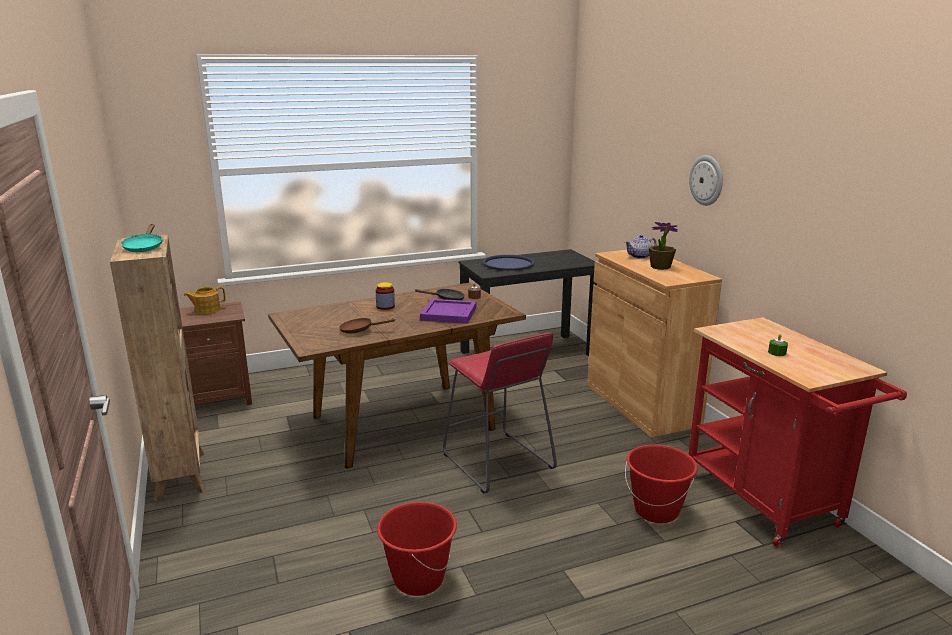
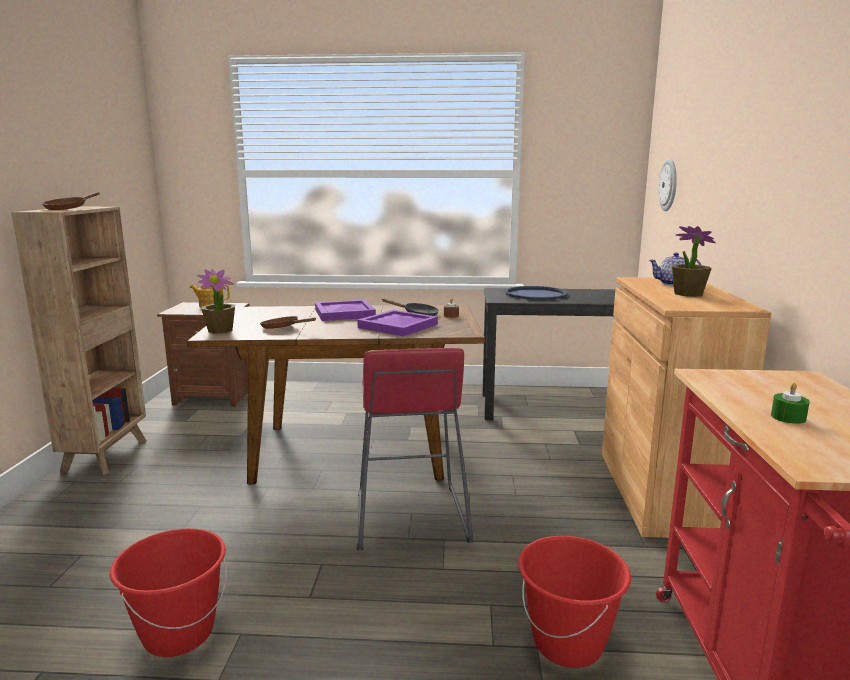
camera: 25 degrees right, 5 degrees down
turquoise frying pan [121,224,163,252] -> brown frying pan [42,192,100,210]
jar [376,282,395,310] -> purple tray [315,300,376,321]
wall clock [689,155,723,206] -> wall clock moved to [658,159,677,211]
none -> potted plant [197,269,235,334]

